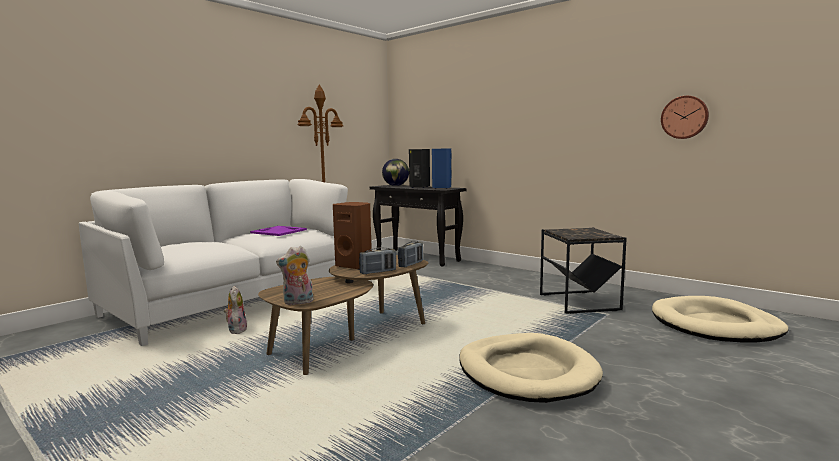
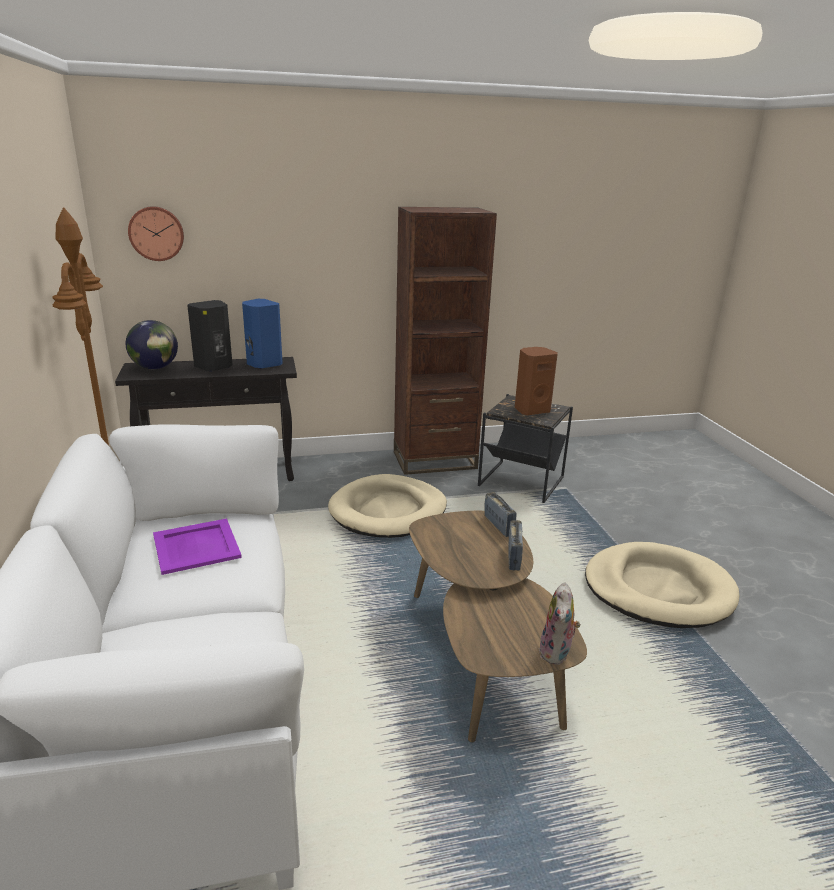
camera: 55 degrees left, 15 degrees up
plush toy [224,286,247,334] -> none
brown speaker [333,202,372,270] -> brown speaker moved to [515,347,558,415]
beige dog bed [652,296,788,343] -> beige dog bed moved to [328,474,447,538]
wall clock [661,96,709,139] -> wall clock moved to [128,206,184,261]
none -> brown bookcase [394,207,497,475]

